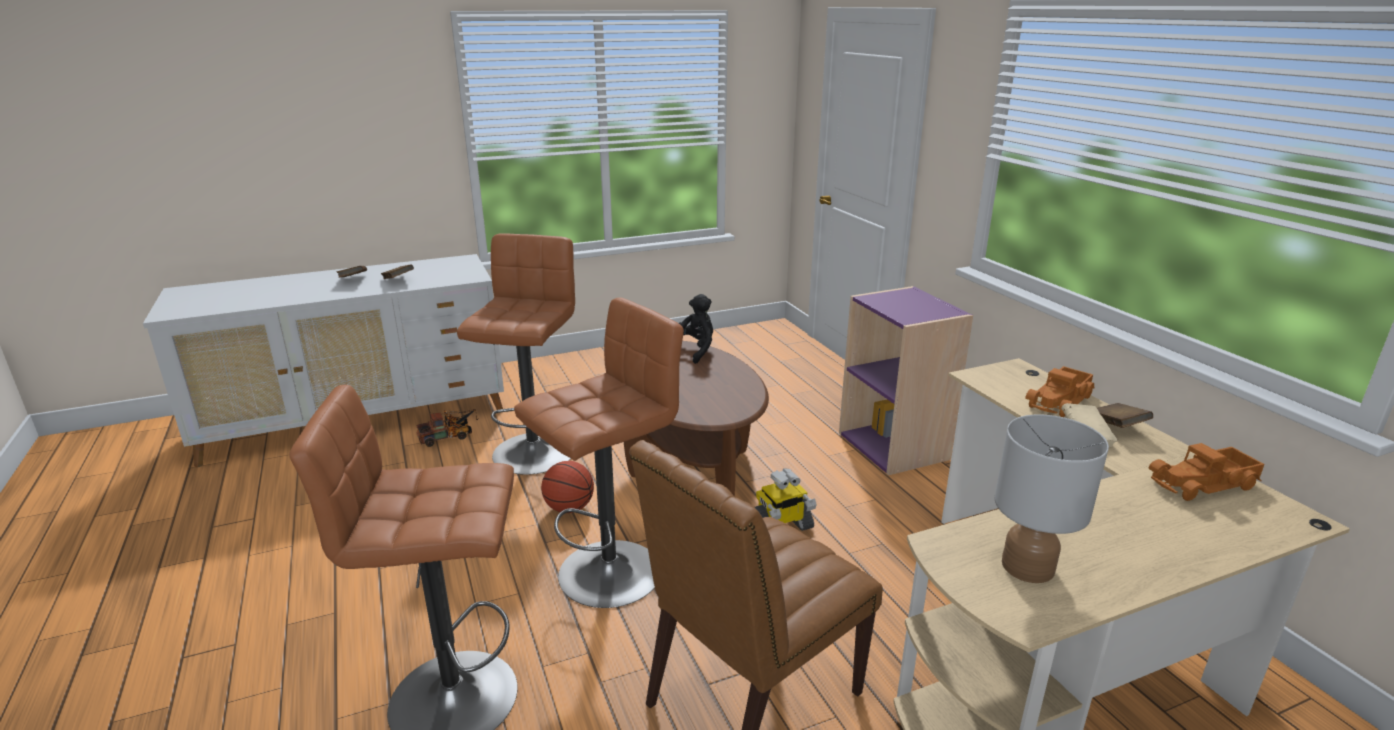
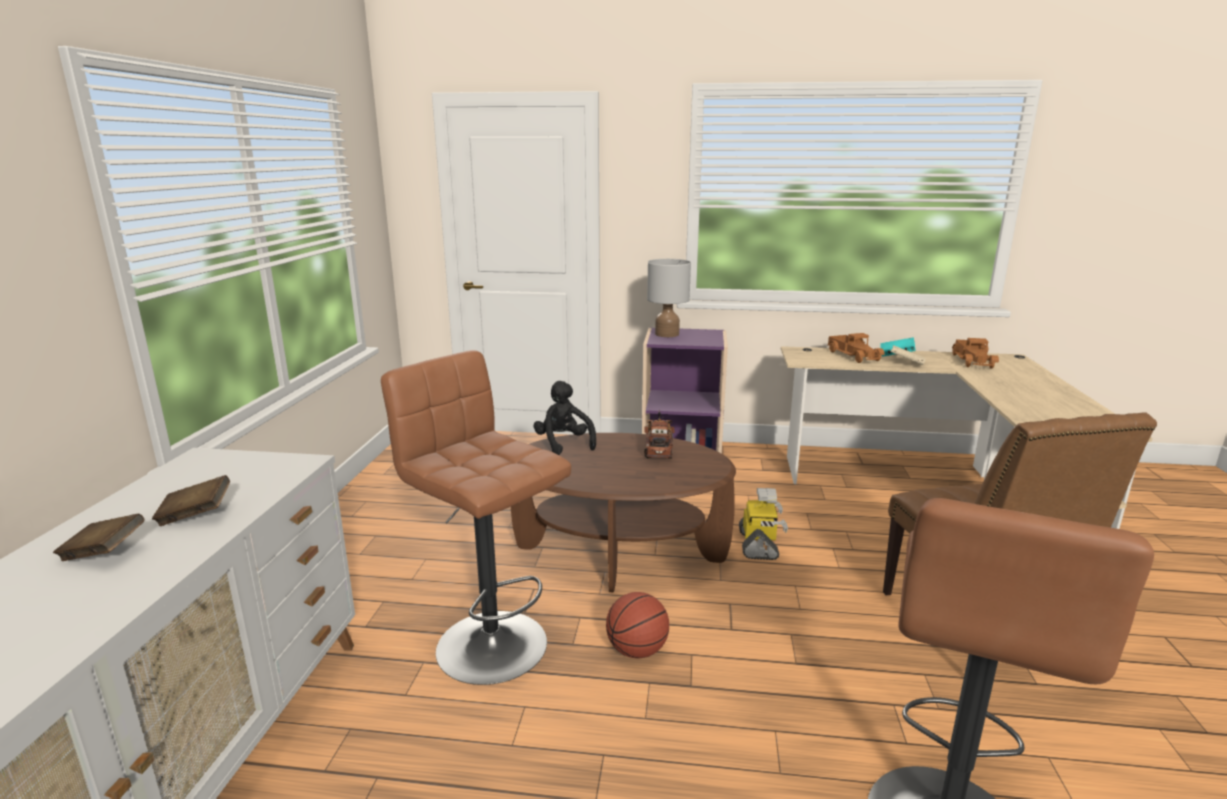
camera: 60 degrees left, 5 degrees down
toy truck [416,409,478,447] -> toy truck moved to [644,410,675,459]
brown stool [514,297,684,608] -> none
grey table lamp [995,414,1109,583] -> grey table lamp moved to [647,259,691,337]
brown book [1097,403,1153,428] -> turquoise book [880,337,915,357]

